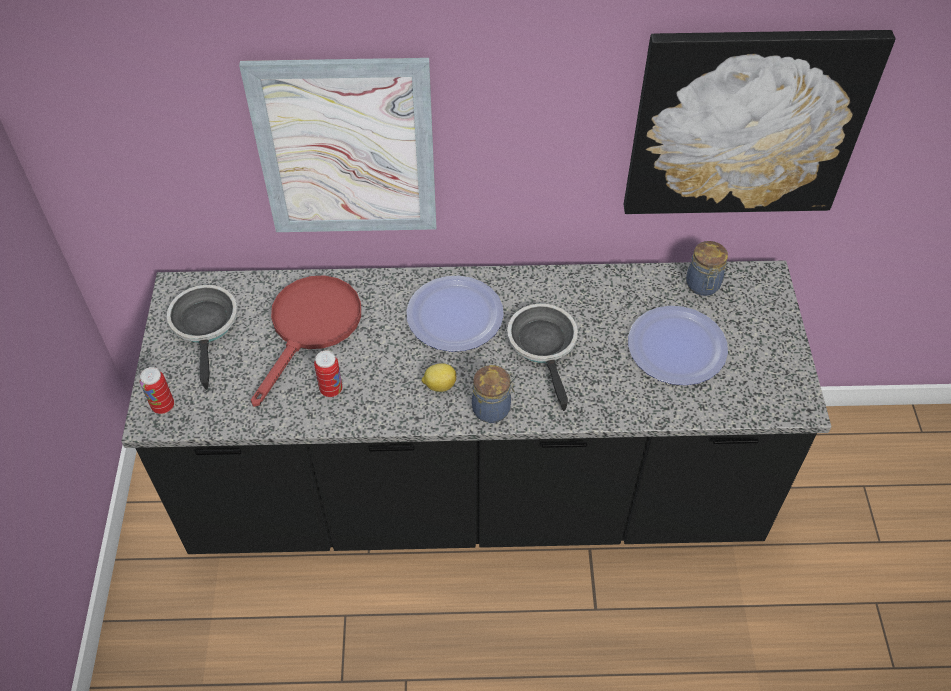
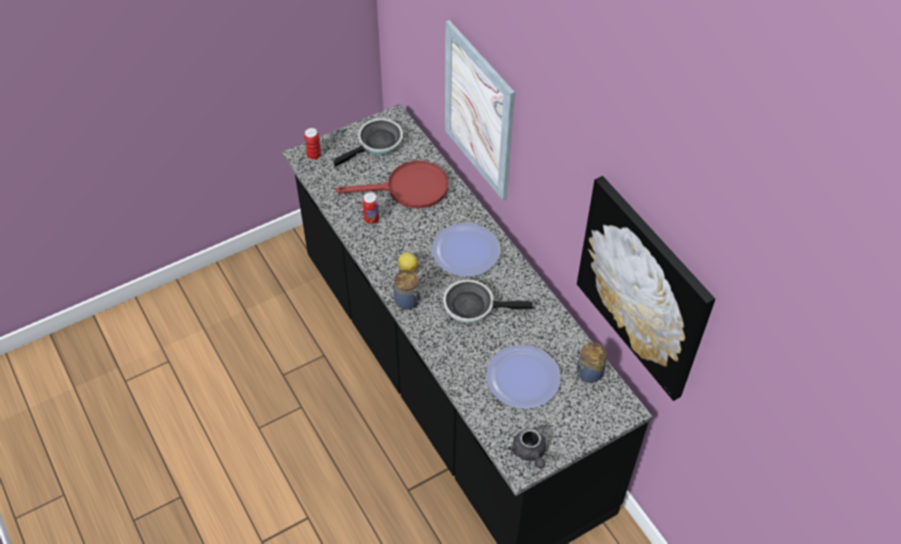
camera: 60 degrees right, 0 degrees up
frying pan [507,304,578,411] -> frying pan turned 135 degrees counterclockwise [443,280,533,323]
none -> grey teapot [508,428,546,469]

